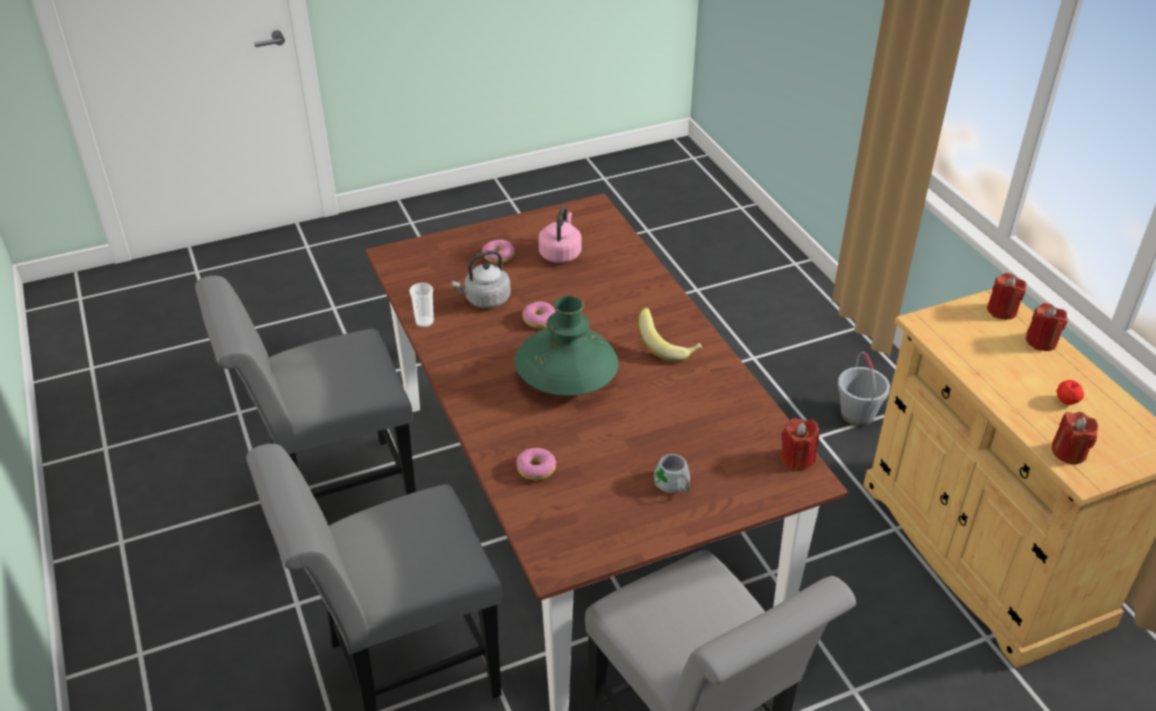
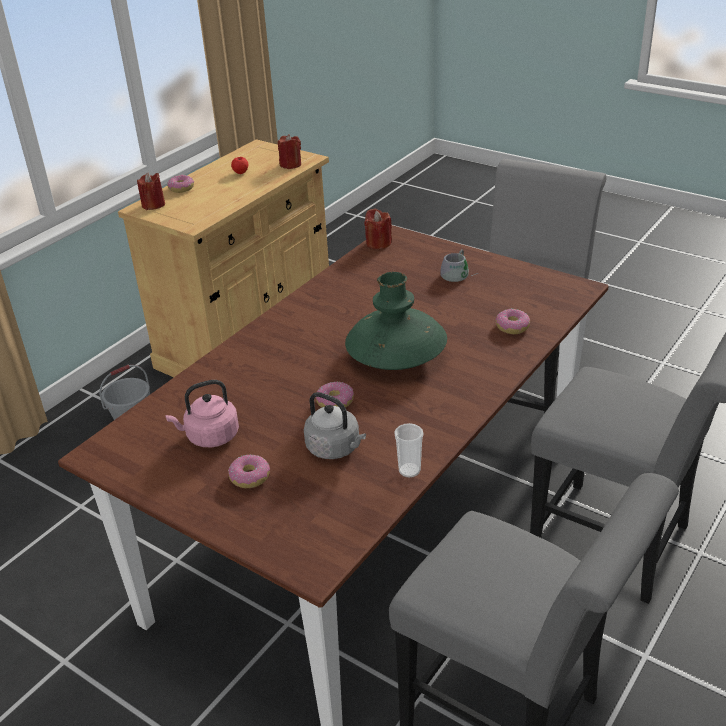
camera: 120 degrees left, 5 degrees down
banana [637,308,702,362] -> none
red candle [1026,303,1067,351] -> donut [167,175,194,193]

